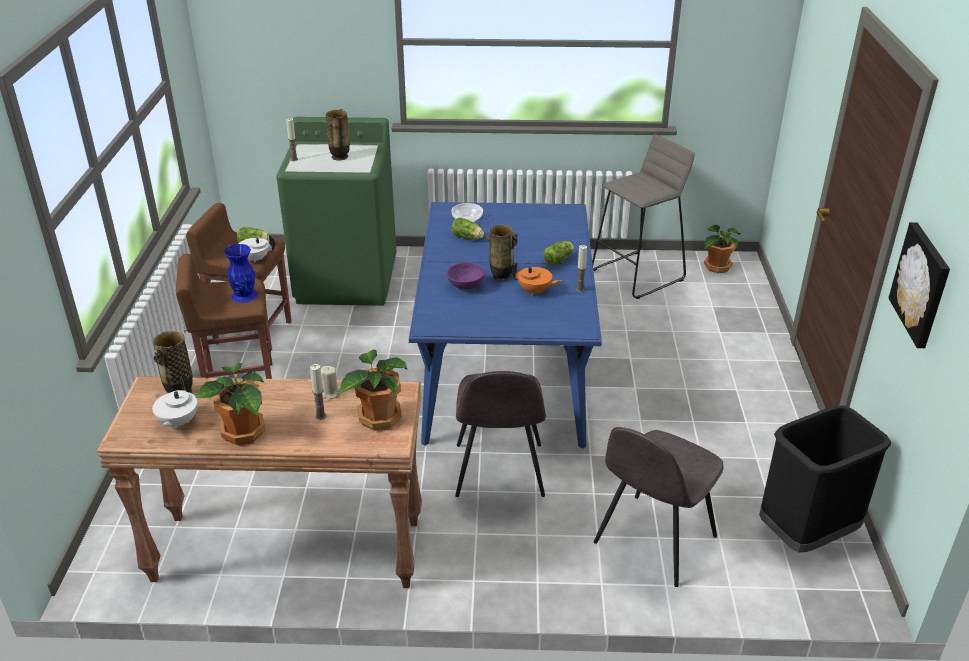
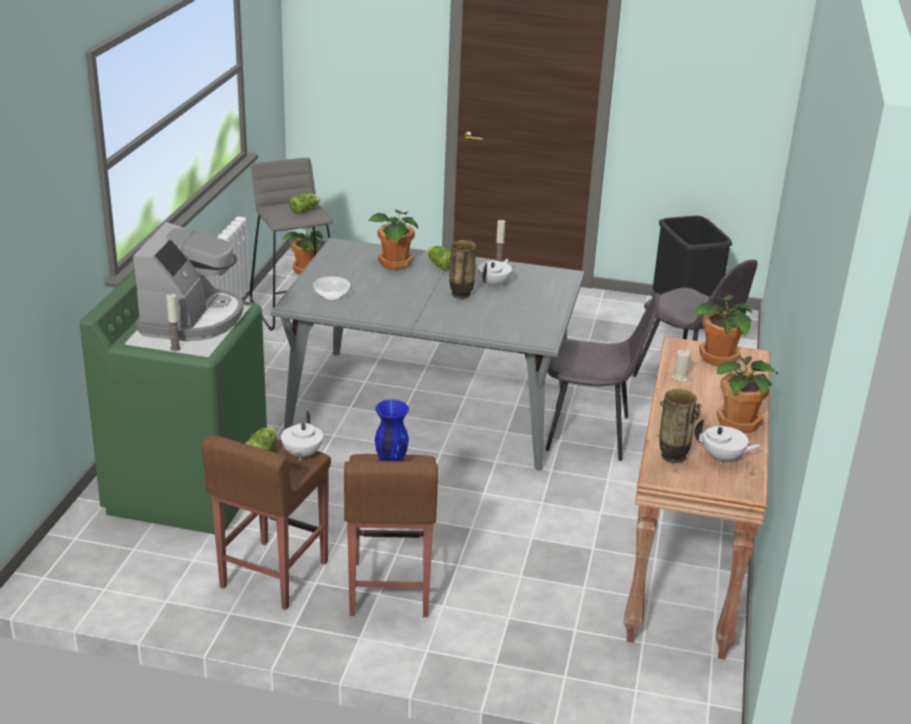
camera: 80 degrees left, 5 degrees down
candle [310,364,326,420] -> none
vase [326,109,350,161] -> coffee machine [133,222,243,341]
blue dining table [409,202,602,448] -> grey dining table [271,238,585,471]
purple bowl [446,262,485,290] -> none
lettuce [452,218,484,240] -> lettuce moved to [289,193,320,214]
orange teapot [512,262,561,296] -> white teapot [478,259,512,287]
picture [888,222,950,348] -> none
none -> potted plant [368,210,418,270]

